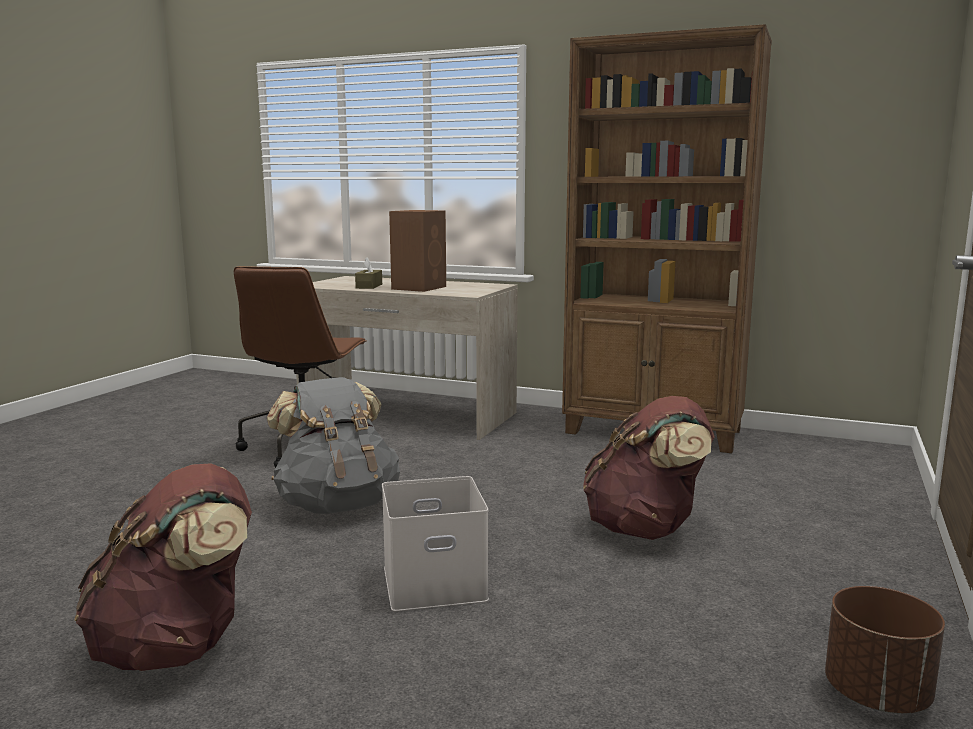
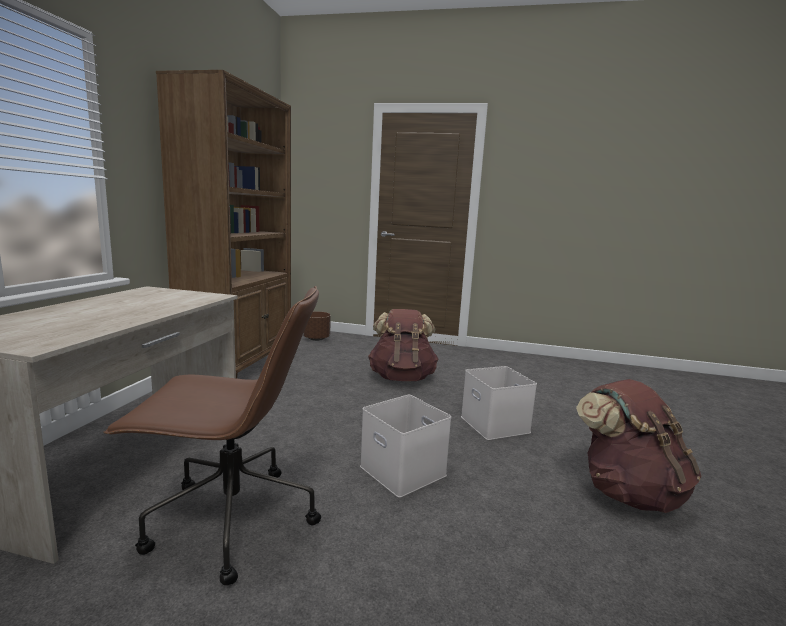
camera: 100 degrees left, 0 degrees up
grey backpack [267,377,400,514] -> white storage box [360,395,451,498]
brown tissue box [355,257,382,289] -> none
brown speaker [389,210,446,292] -> none
brown planter [825,586,945,714] -> brown planter moved to [303,312,331,341]

